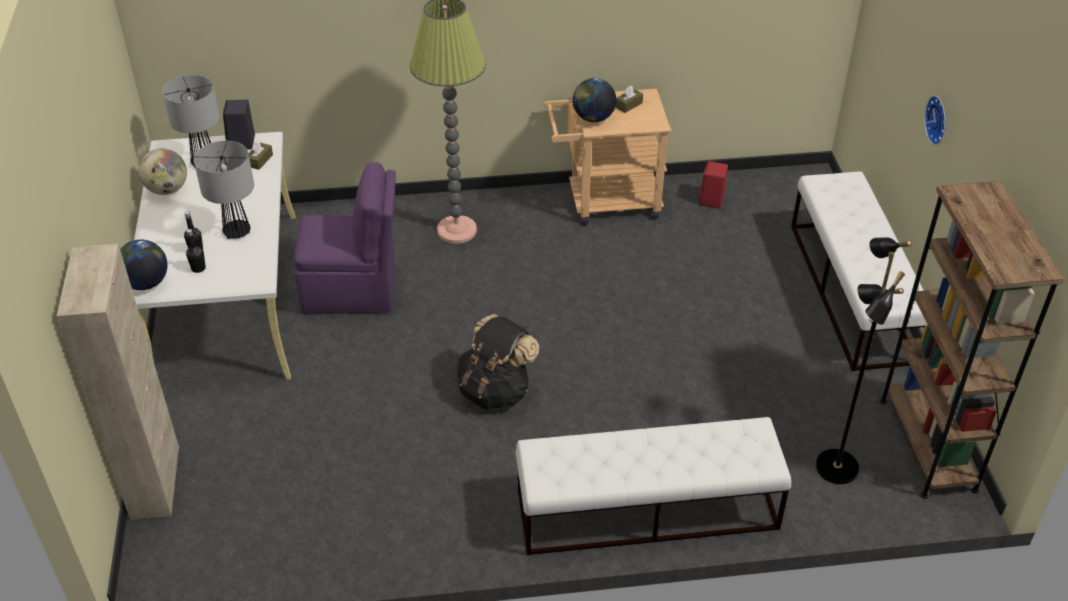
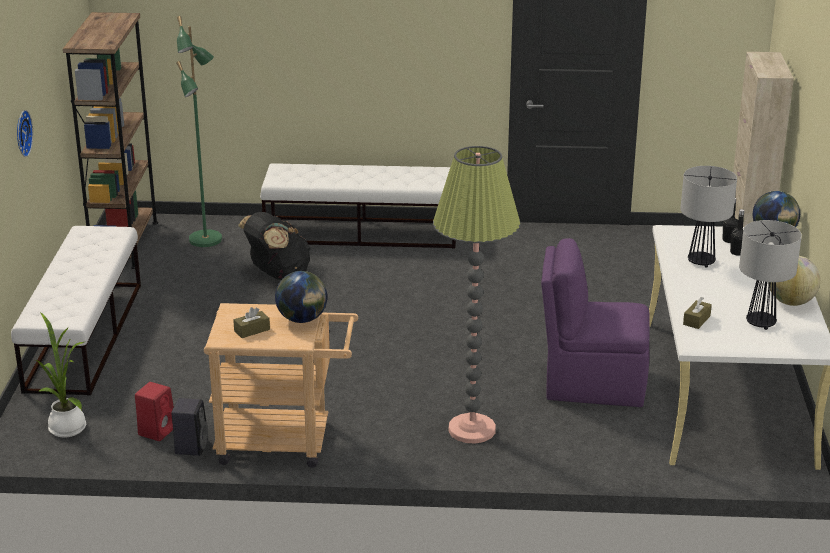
camera: 170 degrees left, 15 degrees down
black speaker [223,100,255,149] -> black speaker moved to [171,398,208,456]
black backpack [457,314,539,409] -> black backpack moved to [238,212,311,280]
black floor lamp [816,237,912,484] -> green floor lamp [176,16,222,247]
none -> potted plant [35,312,86,437]

